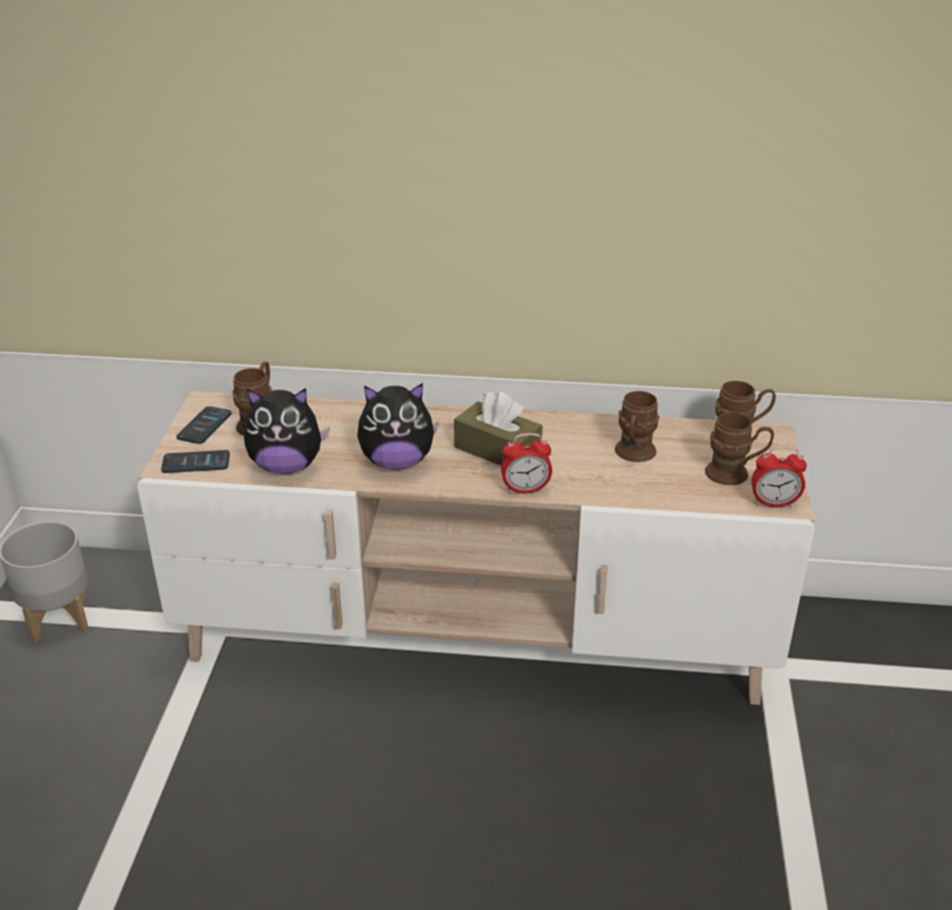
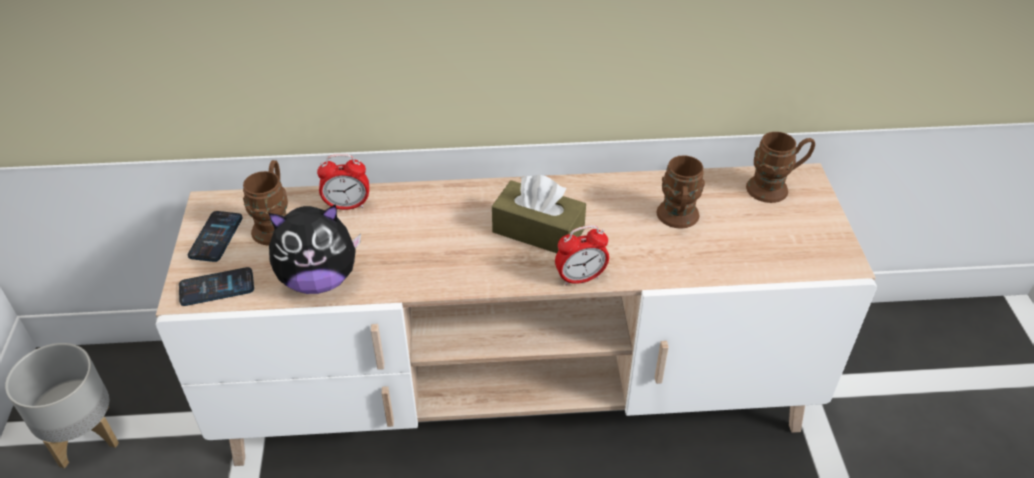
camera: 10 degrees left, 10 degrees up
plush toy [357,383,439,470] -> none
brown mug [705,412,774,485] -> none
alarm clock [751,446,807,507] -> alarm clock moved to [317,154,369,210]

